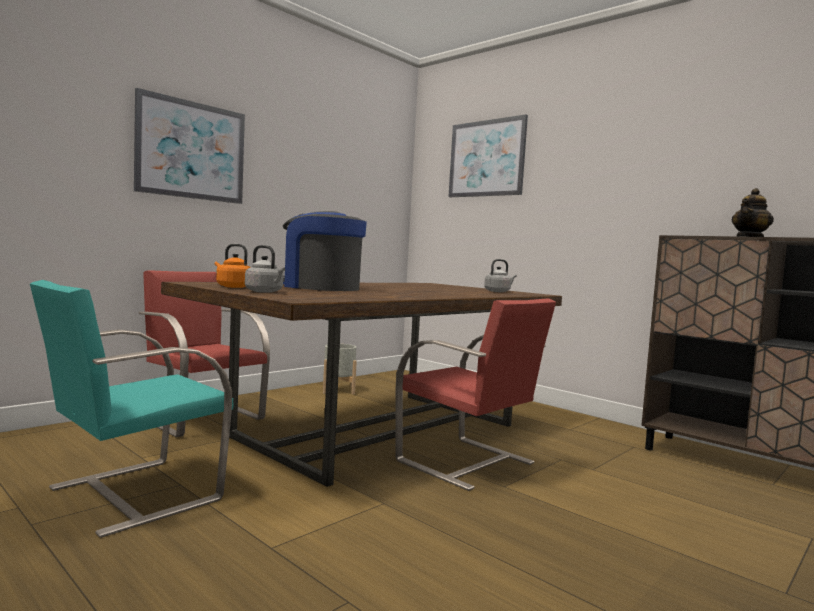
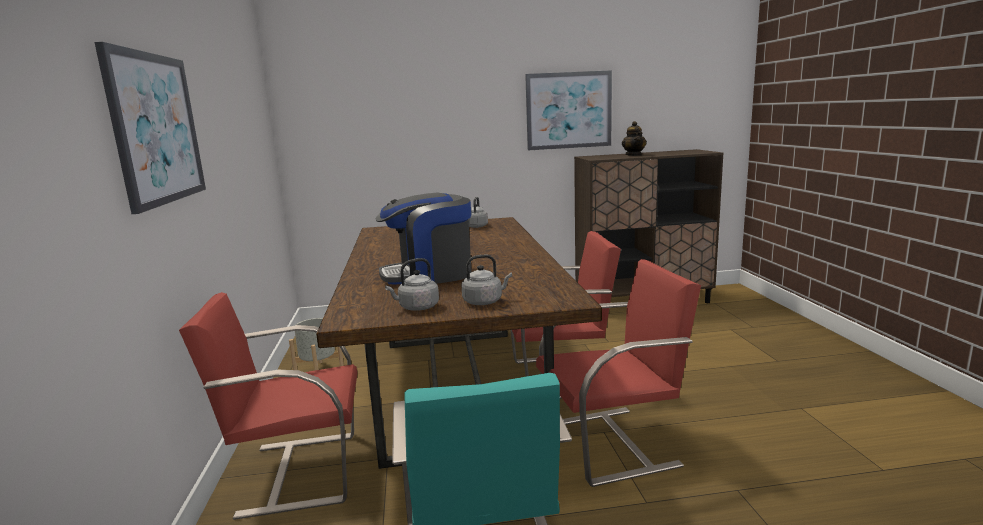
camera: 50 degrees left, 10 degrees up
orange kettle [215,244,251,288] -> grey kettle [385,258,439,311]
picture [448,114,528,197] -> picture moved to [525,70,612,150]
none -> red chair [536,259,701,487]

